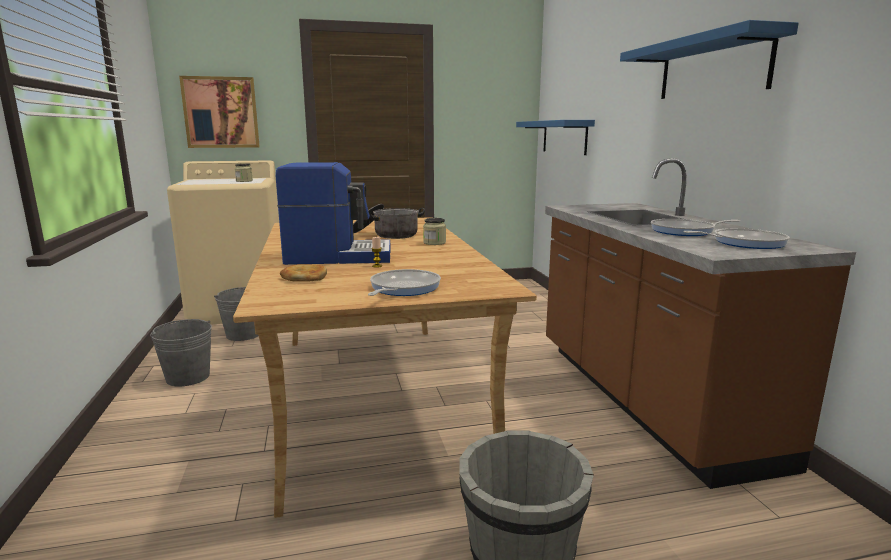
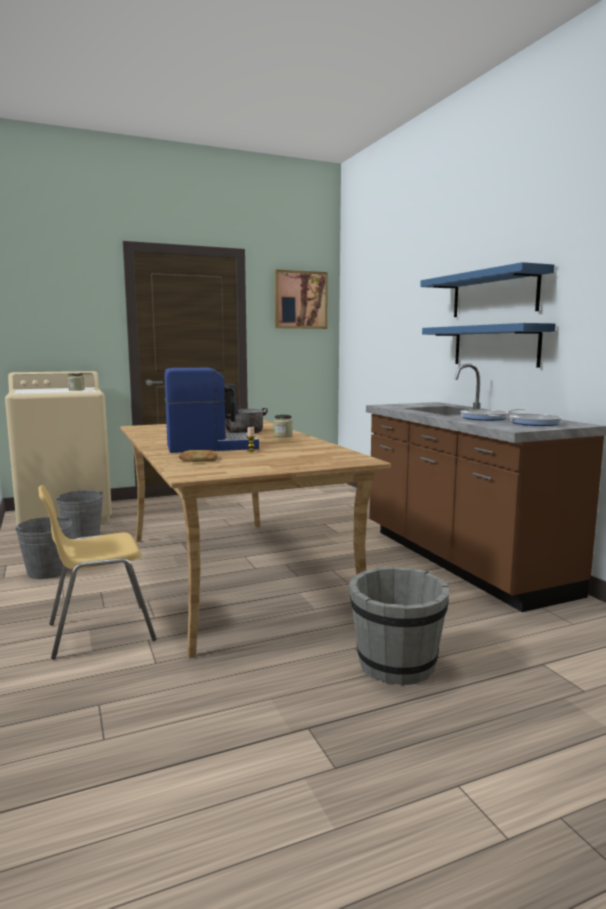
camera: 10 degrees left, 5 degrees down
picture [179,76,260,148] -> picture moved to [275,269,328,329]
frying pan [368,269,441,296] -> none
blue shelf [516,120,595,155] -> blue shelf moved to [422,323,556,368]
none -> yellow chair [38,485,156,659]

